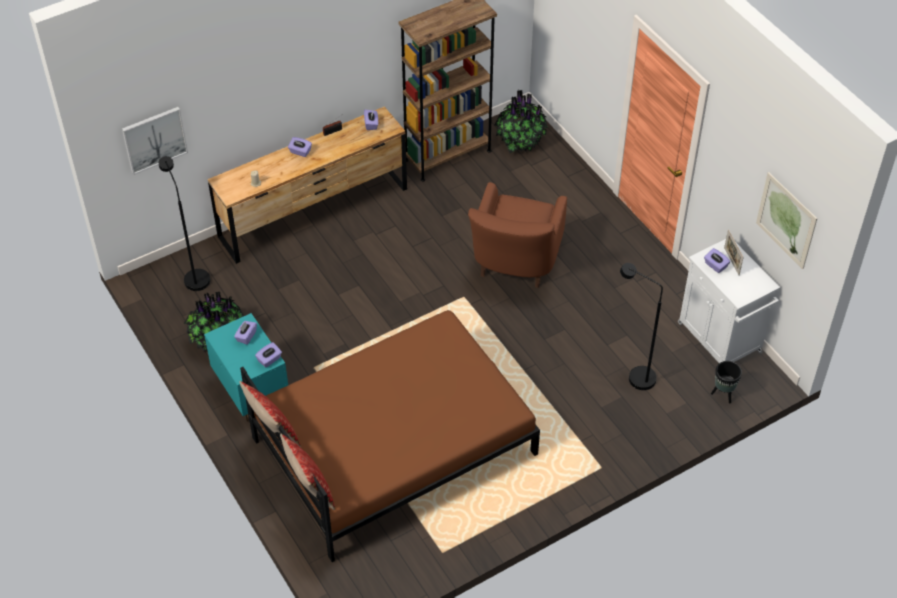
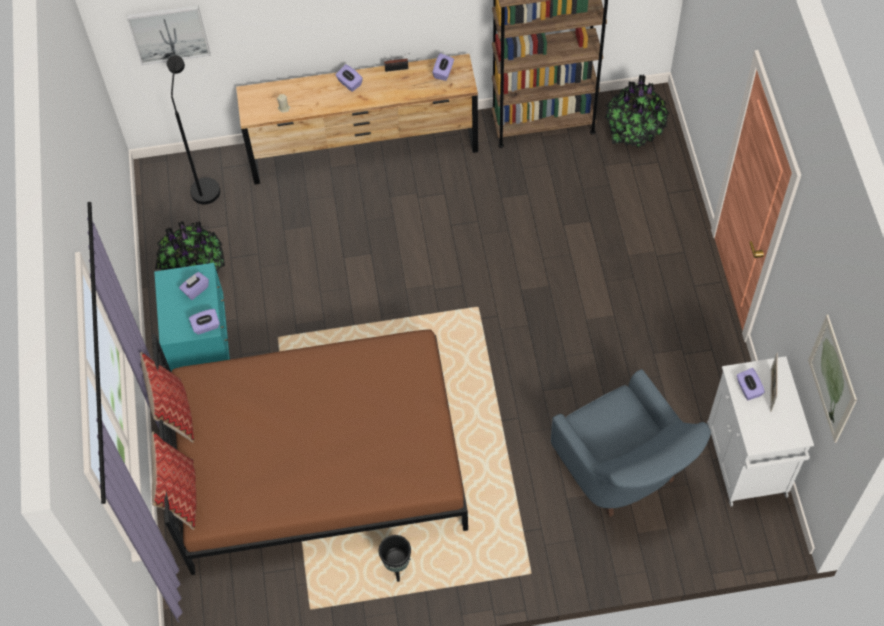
camera: 25 degrees right, 10 degrees up
brown armchair [468,182,567,288] -> none
black floor lamp [620,263,663,390] -> blue armchair [551,369,711,517]
black planter [711,361,742,403] -> black planter moved to [379,535,411,582]

